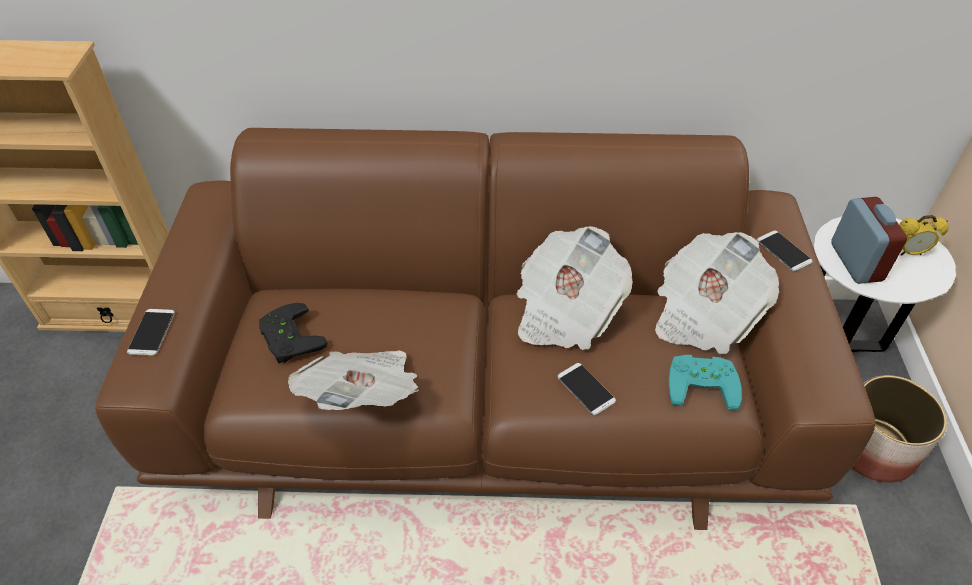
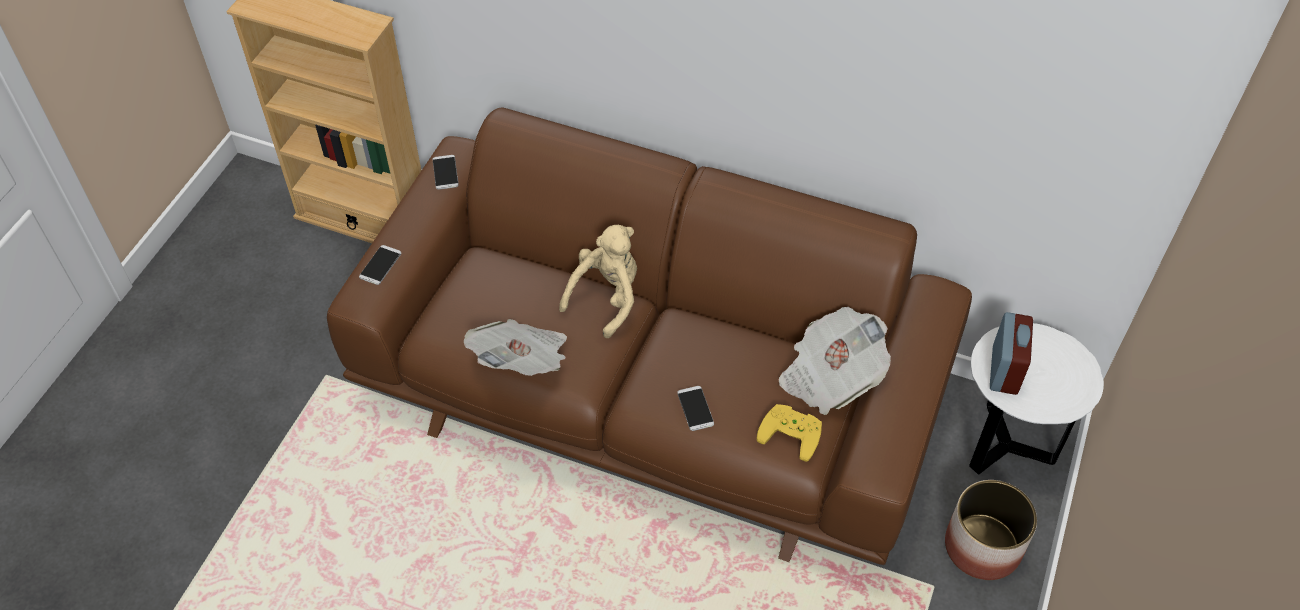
camera: 20 degrees right, 5 degrees up
black game controller [259,303,328,363] -> none
newspaper [517,226,633,350] -> none
turquoise game controller [669,355,742,410] -> yellow game controller [756,404,822,462]
phone [757,231,813,271] -> phone moved to [433,155,459,190]
alarm clock [899,215,949,256] -> none
none -> beige plush toy [559,225,637,338]

